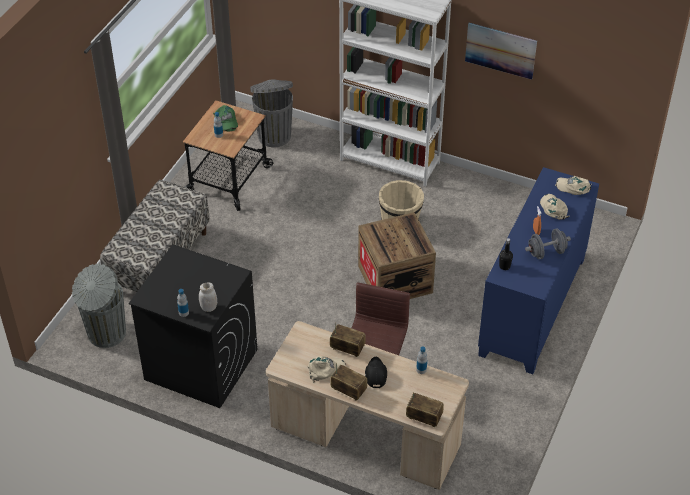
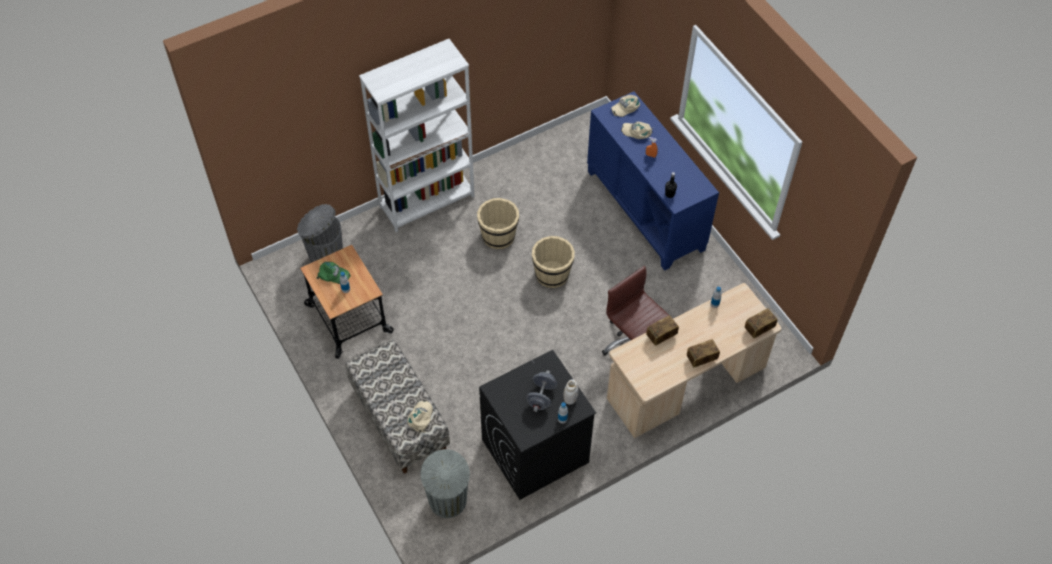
camera: 55 degrees left, 10 degrees up
beige cap [307,356,346,382] -> beige cap moved to [407,401,433,433]
crate [358,212,436,299] -> beige bucket [532,236,575,288]
black cap [365,357,387,388] -> none
picture [465,23,537,80] -> none
grey dumbbell [525,228,571,259] -> grey dumbbell moved to [526,370,557,412]

